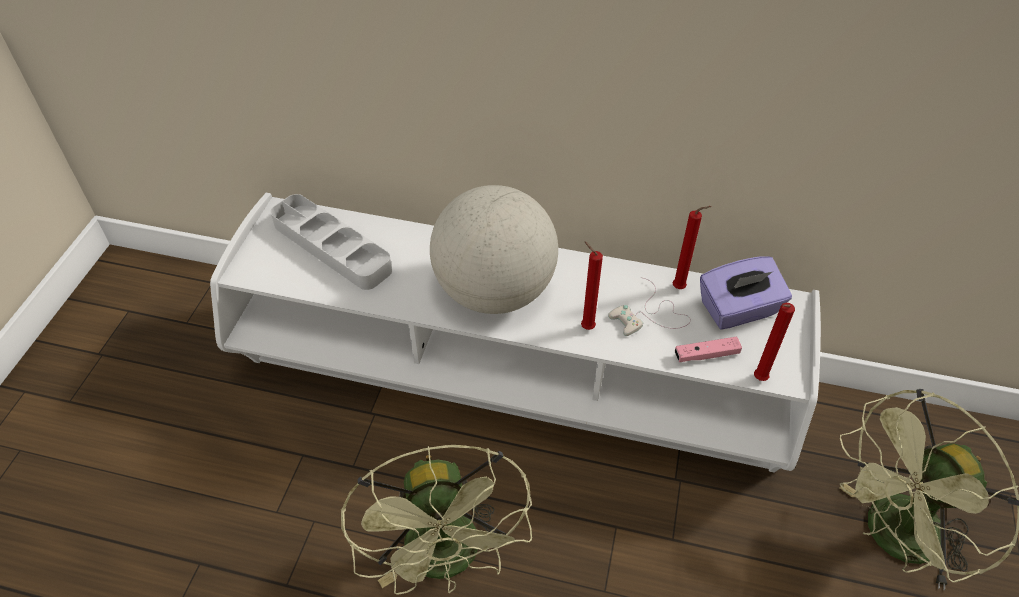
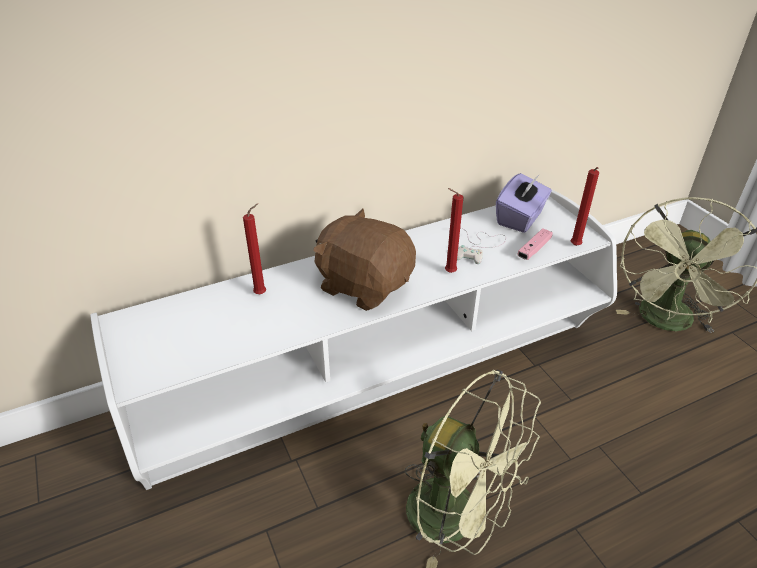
camera: 40 degrees left, 10 degrees down
grey tray [271,194,392,290] -> none
globe [430,185,558,314] -> brown plush toy [313,209,416,311]
red candle [673,206,711,289] -> red candle moved to [243,203,266,294]

